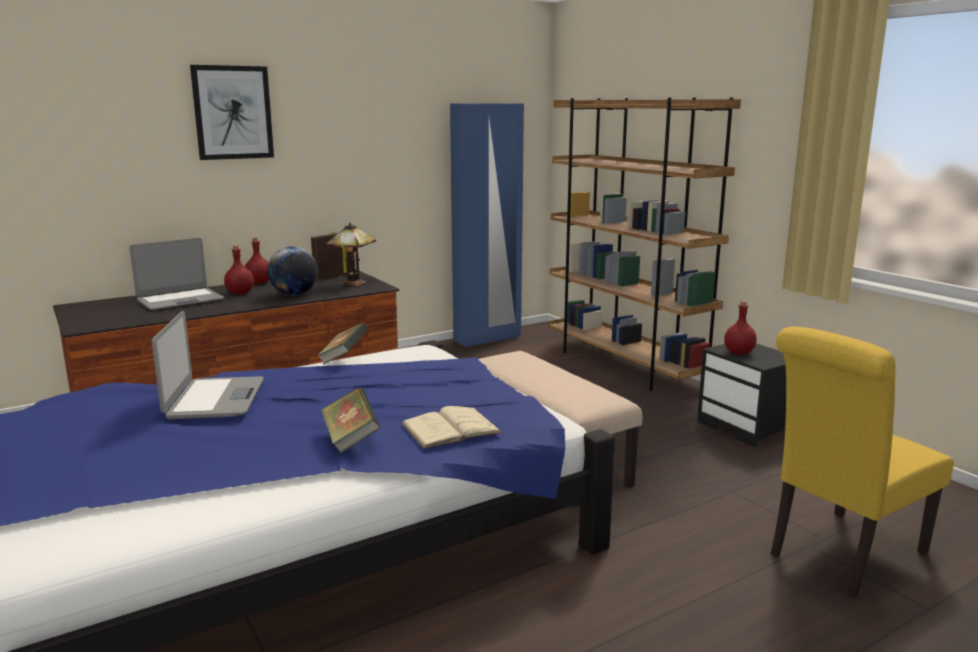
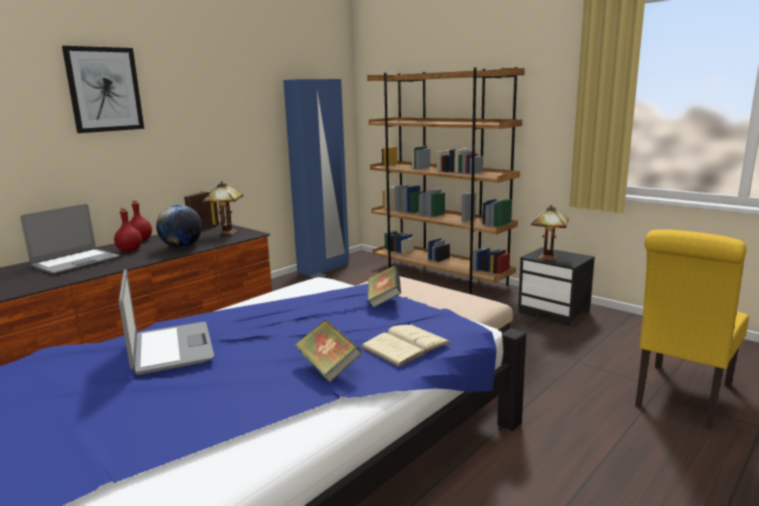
camera: 15 degrees left, 0 degrees up
book [317,323,368,364] -> book moved to [368,266,401,308]
red bottle [724,301,757,355] -> table lamp [531,205,569,260]

